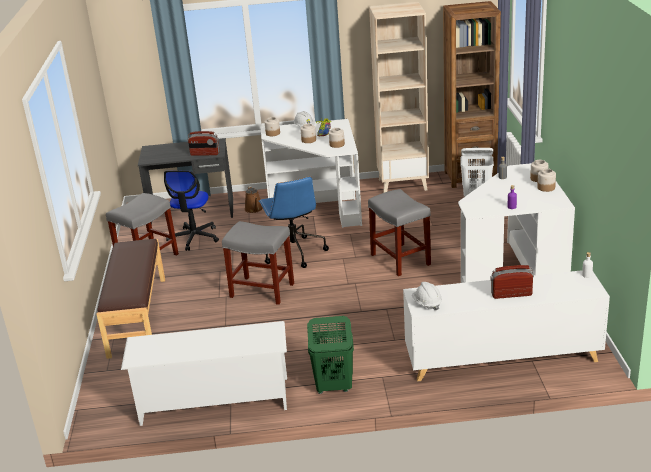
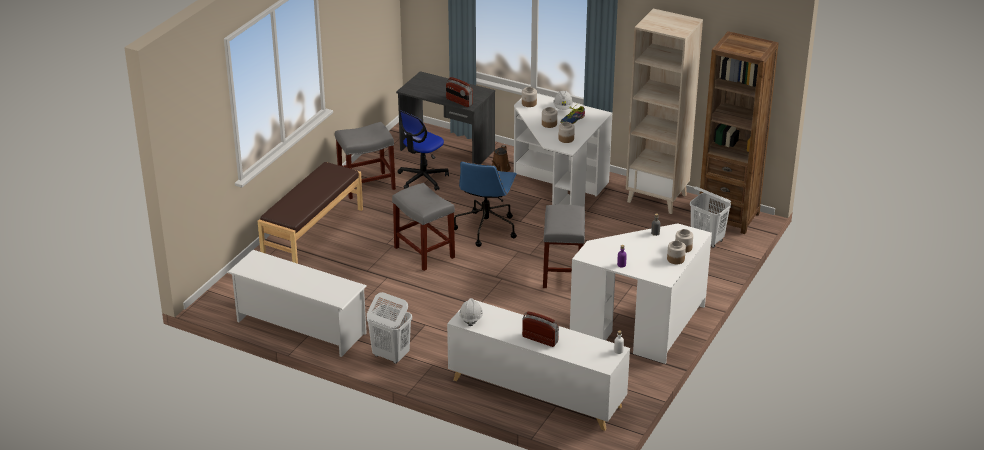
camera: 30 degrees right, 5 degrees up
green laundry basket [307,316,354,394] -> white laundry basket [367,292,412,364]

